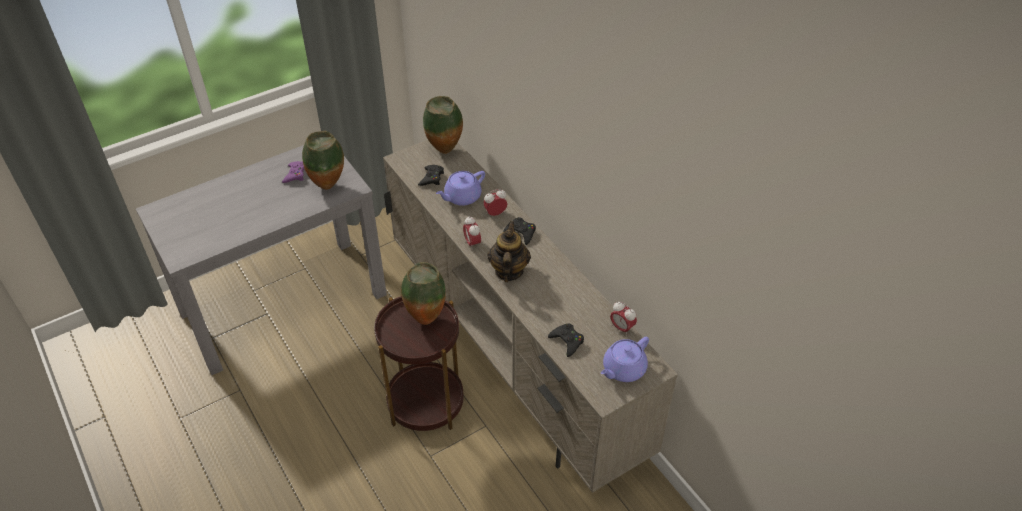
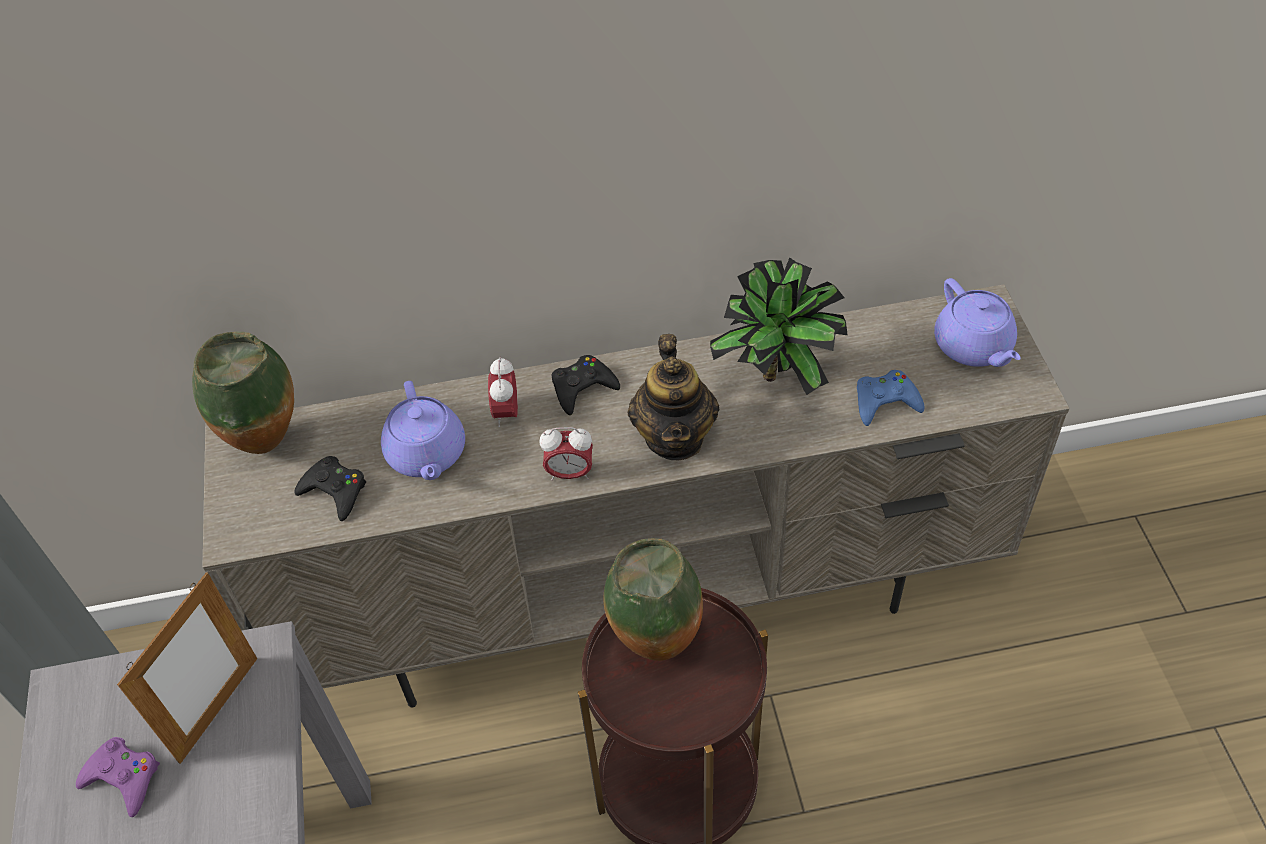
camera: 65 degrees left, 5 degrees up
vase [302,131,344,190] -> picture frame [117,572,257,764]
teapot [487,221,531,282] -> teapot turned 120 degrees counterclockwise [628,334,719,461]
black game controller [548,323,584,357] -> blue game controller [857,370,925,426]
alarm clock [610,302,637,336] -> none
none -> potted plant [710,257,848,395]

